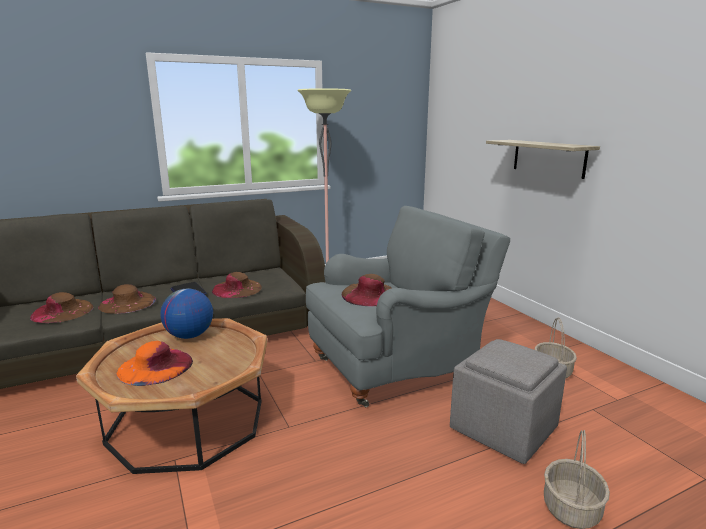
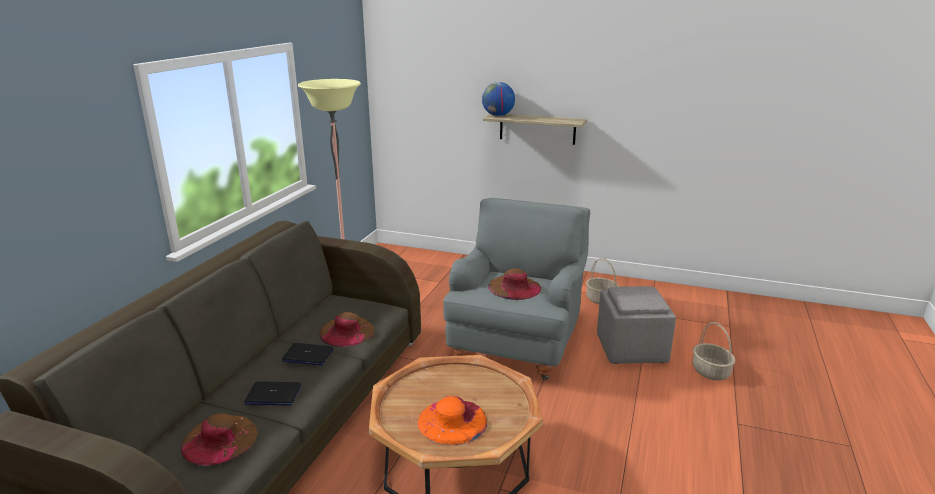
camera: 45 degrees left, 5 degrees up
brown hat [98,284,156,314] -> laptop [244,381,302,406]
globe [160,289,213,339] -> globe moved to [482,82,515,116]

